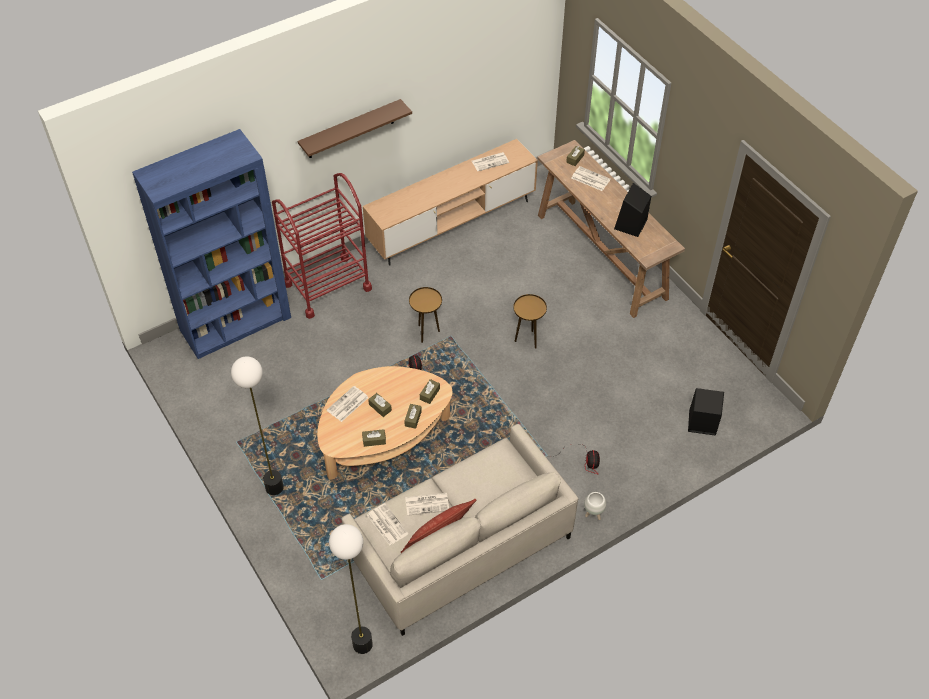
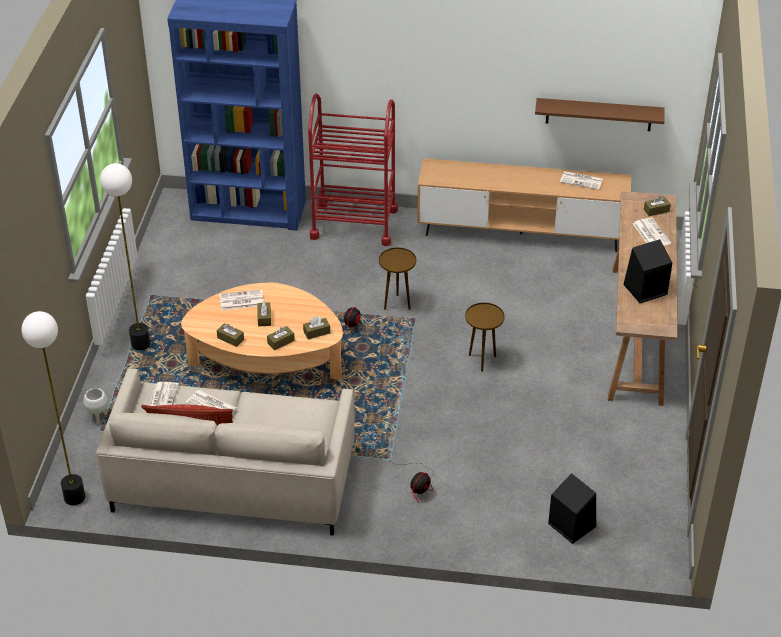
camera: 40 degrees right, 10 degrees down
brown shelf [298,99,412,158] -> brown shelf moved to [535,98,665,131]
white planter [584,492,606,520] -> white planter moved to [83,388,108,424]

